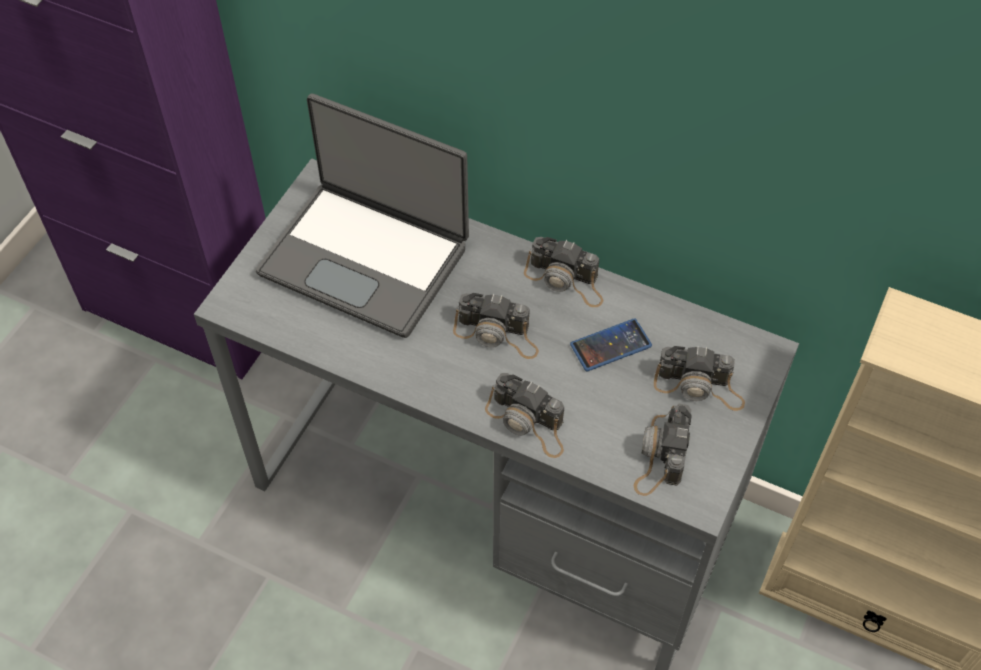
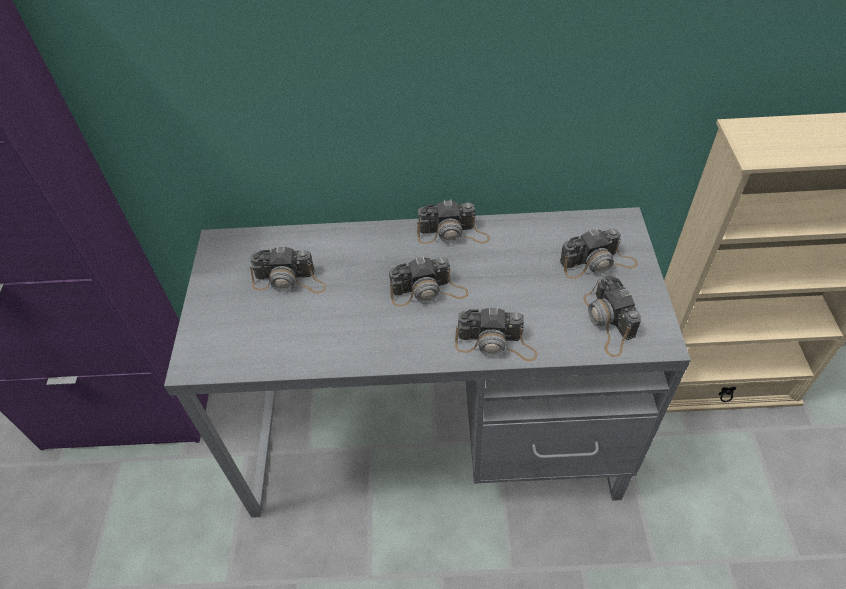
camera: 25 degrees left, 5 degrees down
laptop [256,94,469,338] -> camera [250,246,326,294]
phone [570,318,652,371] -> none

